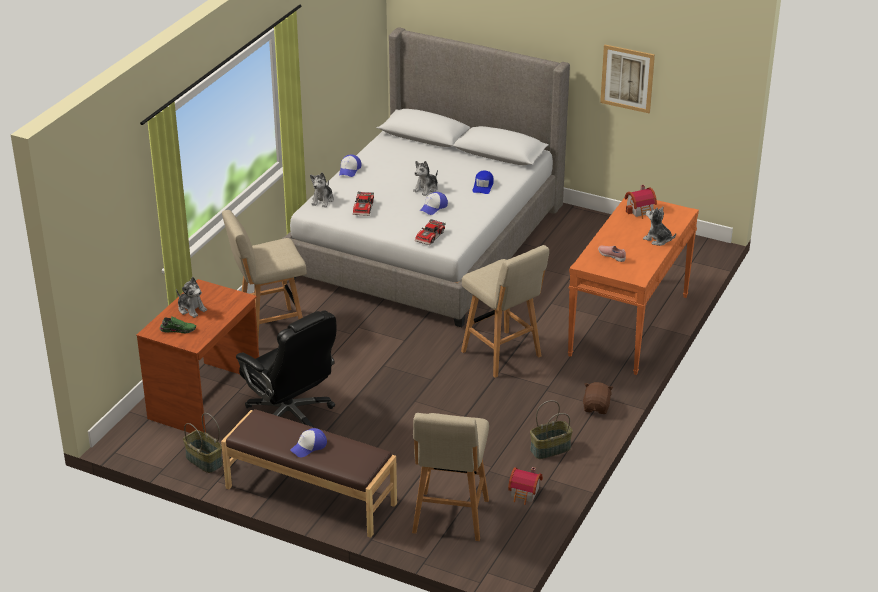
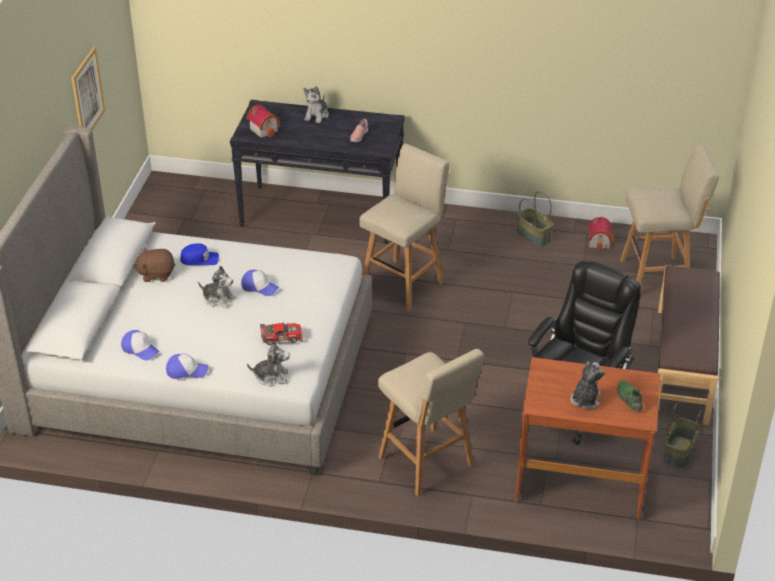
camera: 105 degrees left, 5 degrees up
cap [290,428,327,457] -> cap moved to [121,330,159,361]
toy car [415,219,446,245] -> none
orange console table [567,197,699,375] -> black console table [230,100,405,244]
brown plush toy [583,382,614,414] -> brown plush toy moved to [133,248,175,282]

